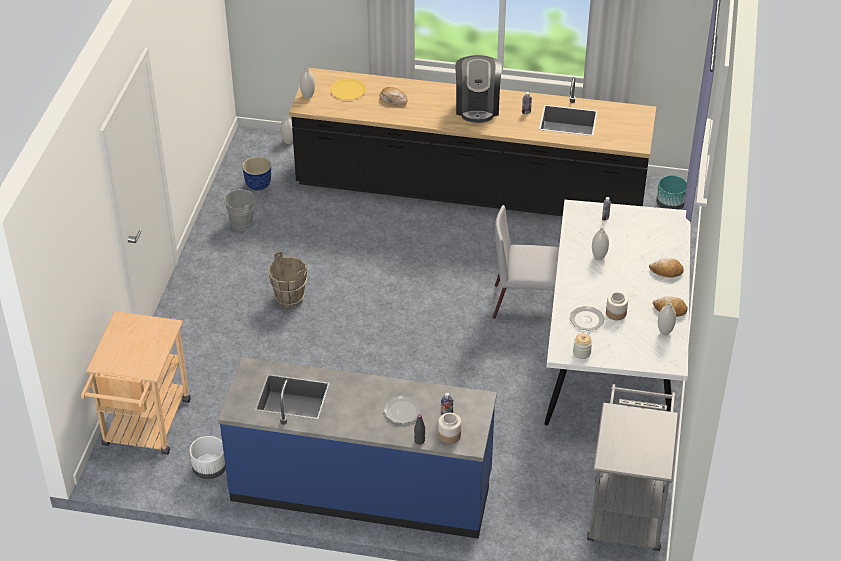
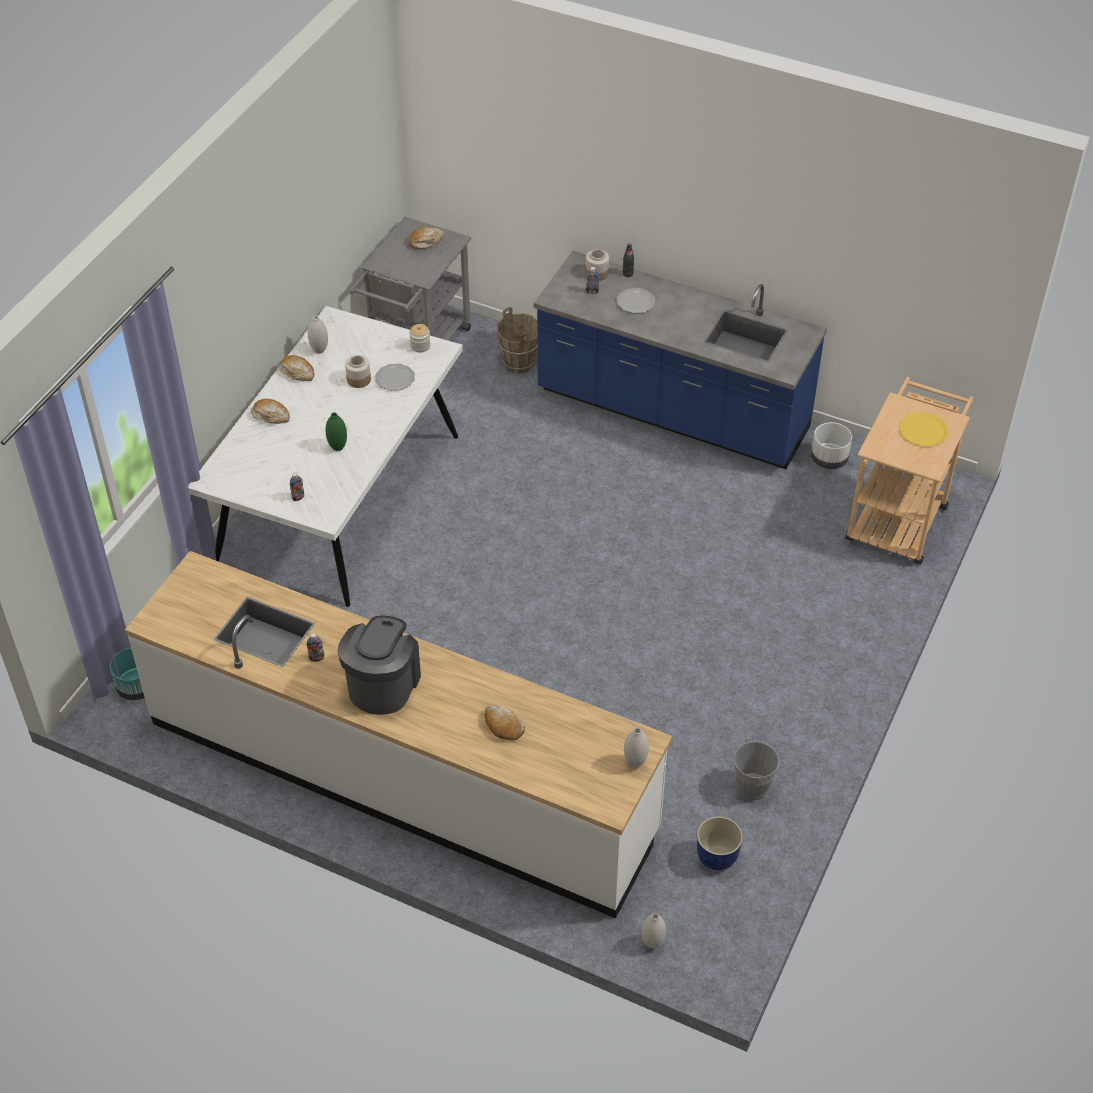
camera: 165 degrees left, 5 degrees up
brown bucket [268,251,307,308] -> brown bucket moved to [496,307,538,374]
black counter [289,68,656,216] -> white counter [125,551,672,918]
yellow plate [330,79,366,100] -> yellow plate moved to [899,412,949,447]
grey chair [492,205,559,319] -> none
white vase [592,228,609,260] -> green vase [325,412,347,451]
none -> bread [408,227,444,250]

